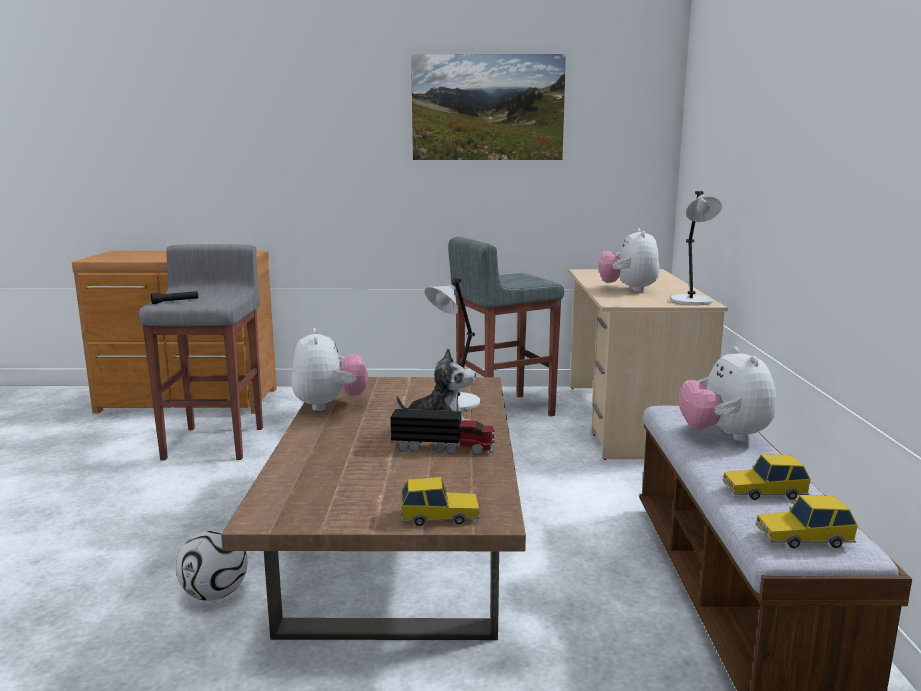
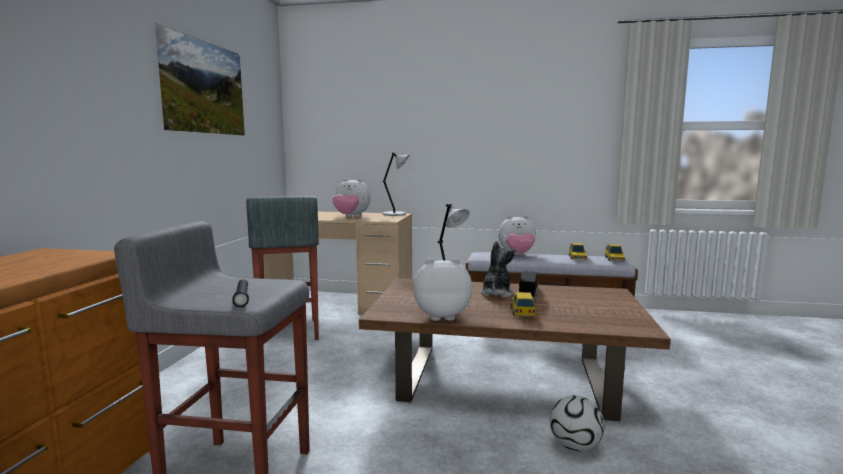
camera: 80 degrees left, 5 degrees down
toy car [401,477,480,526] -> toy car moved to [511,292,536,316]

